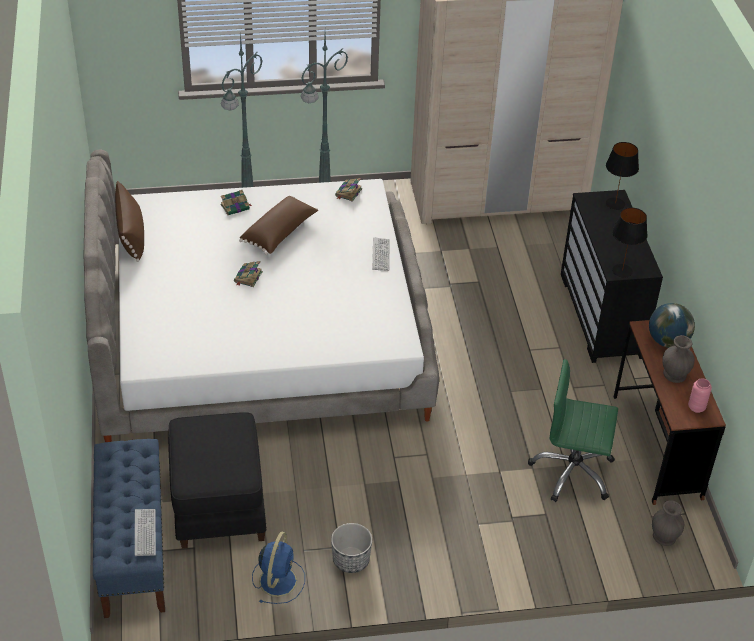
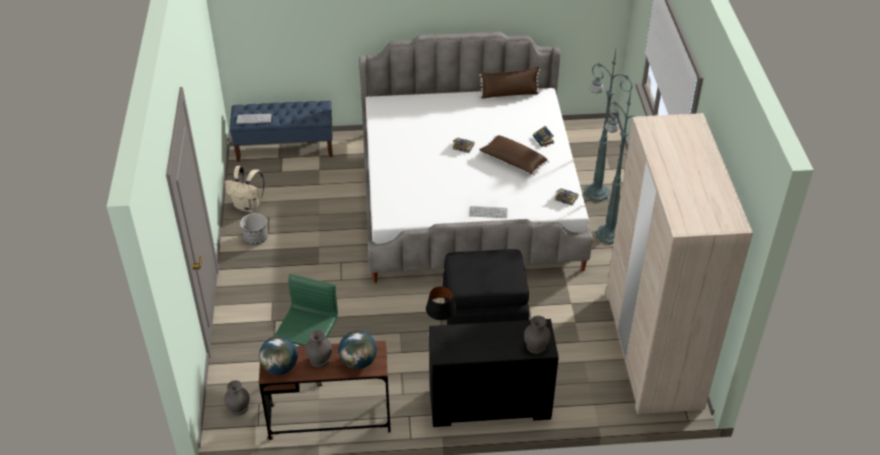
camera: 95 degrees right, 0 degrees up
black ottoman [168,412,267,549] -> black ottoman moved to [443,249,529,325]
blue fan [252,532,305,604] -> beige backpack [225,166,265,212]
black table lamp [606,142,639,210] -> grey vase [524,316,551,354]
pink vase [688,378,712,413] -> globe [259,336,298,375]

